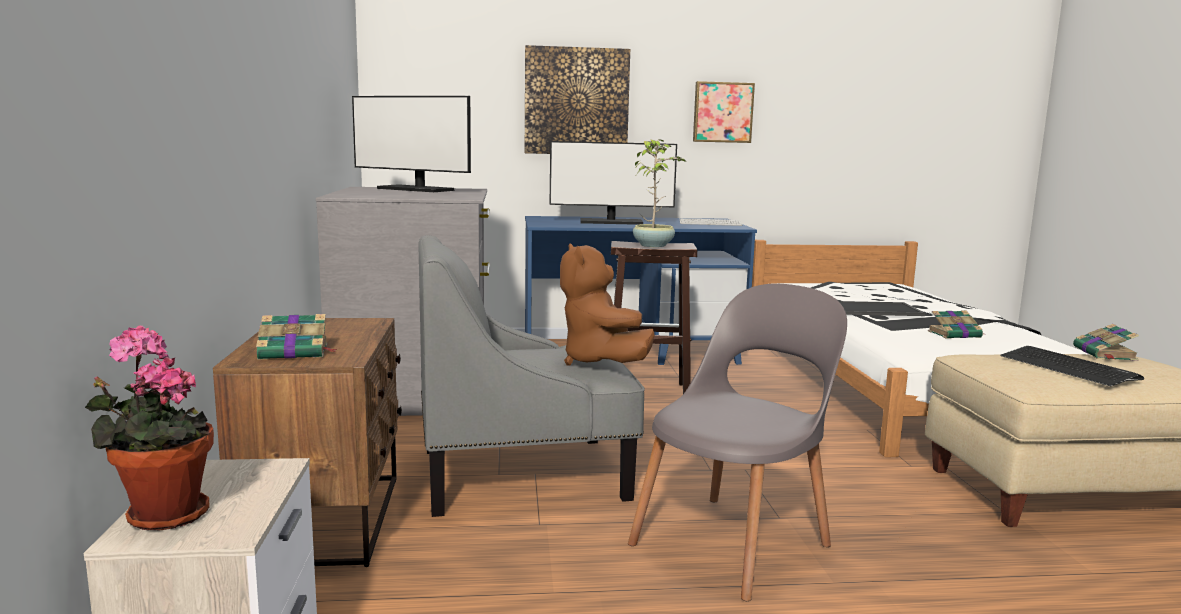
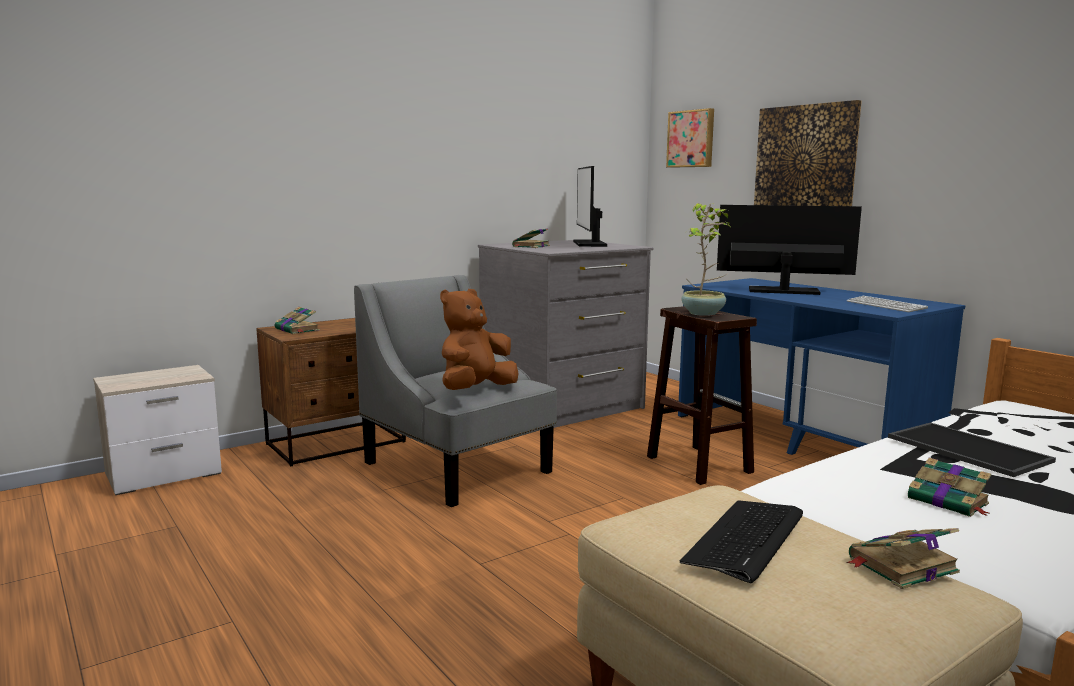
camera: 60 degrees right, 0 degrees up
potted plant [85,326,214,530] -> none
monitor [549,141,677,225] -> monitor turned 135 degrees clockwise [717,205,862,295]
grey chair [628,284,847,601] -> none
picture [693,81,755,143] -> picture moved to [666,108,714,168]
none -> book [512,228,550,248]

